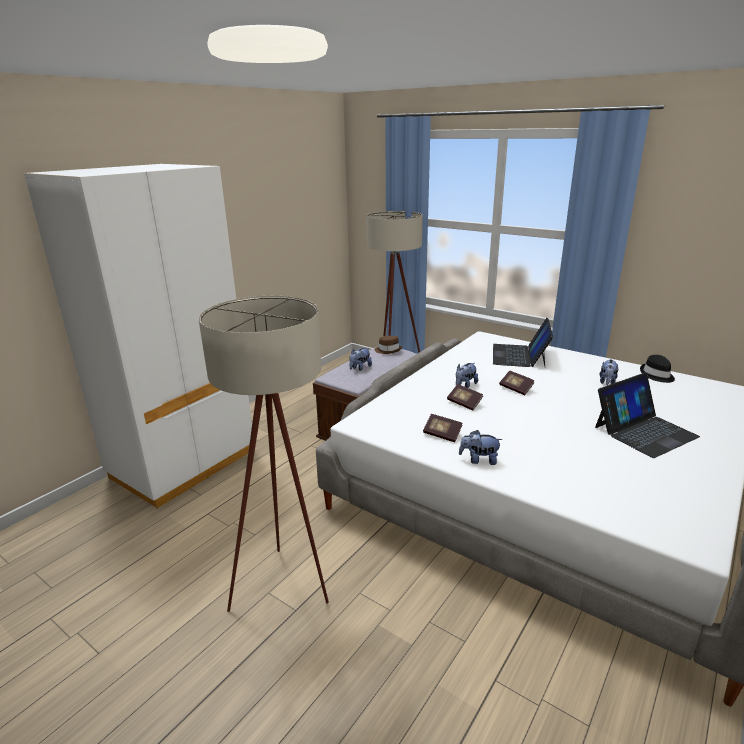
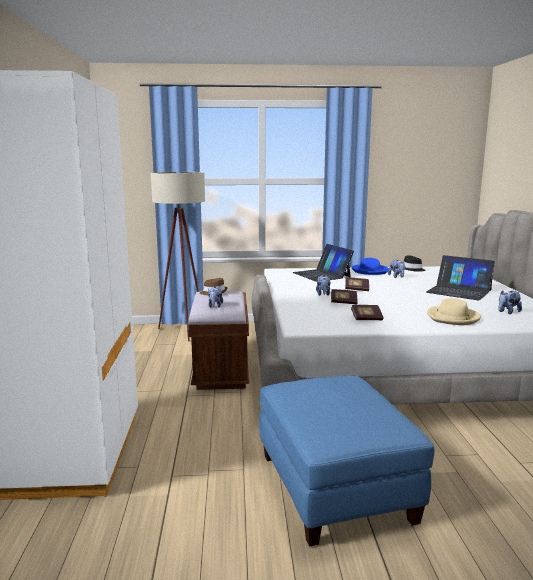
camera: 40 degrees left, 10 degrees down
beige floor lamp [199,296,329,612] -> blue ottoman [259,375,434,547]
plush toy [459,430,503,465] -> plush toy moved to [498,291,522,314]
laptop [595,373,700,458] -> laptop turned 105 degrees clockwise [426,255,495,300]
none -> blue hat [352,258,389,275]
none -> beige hat [427,298,481,325]

